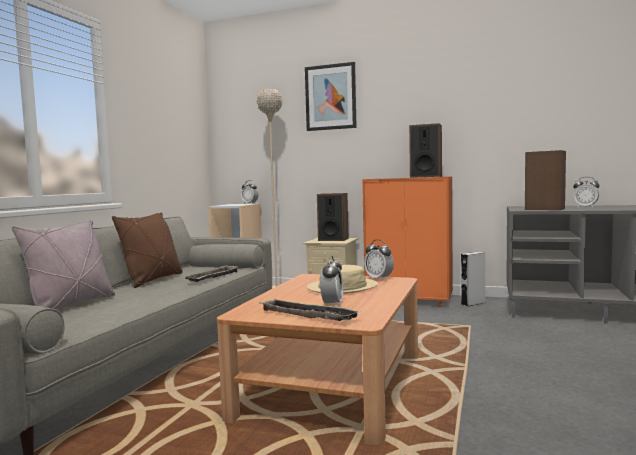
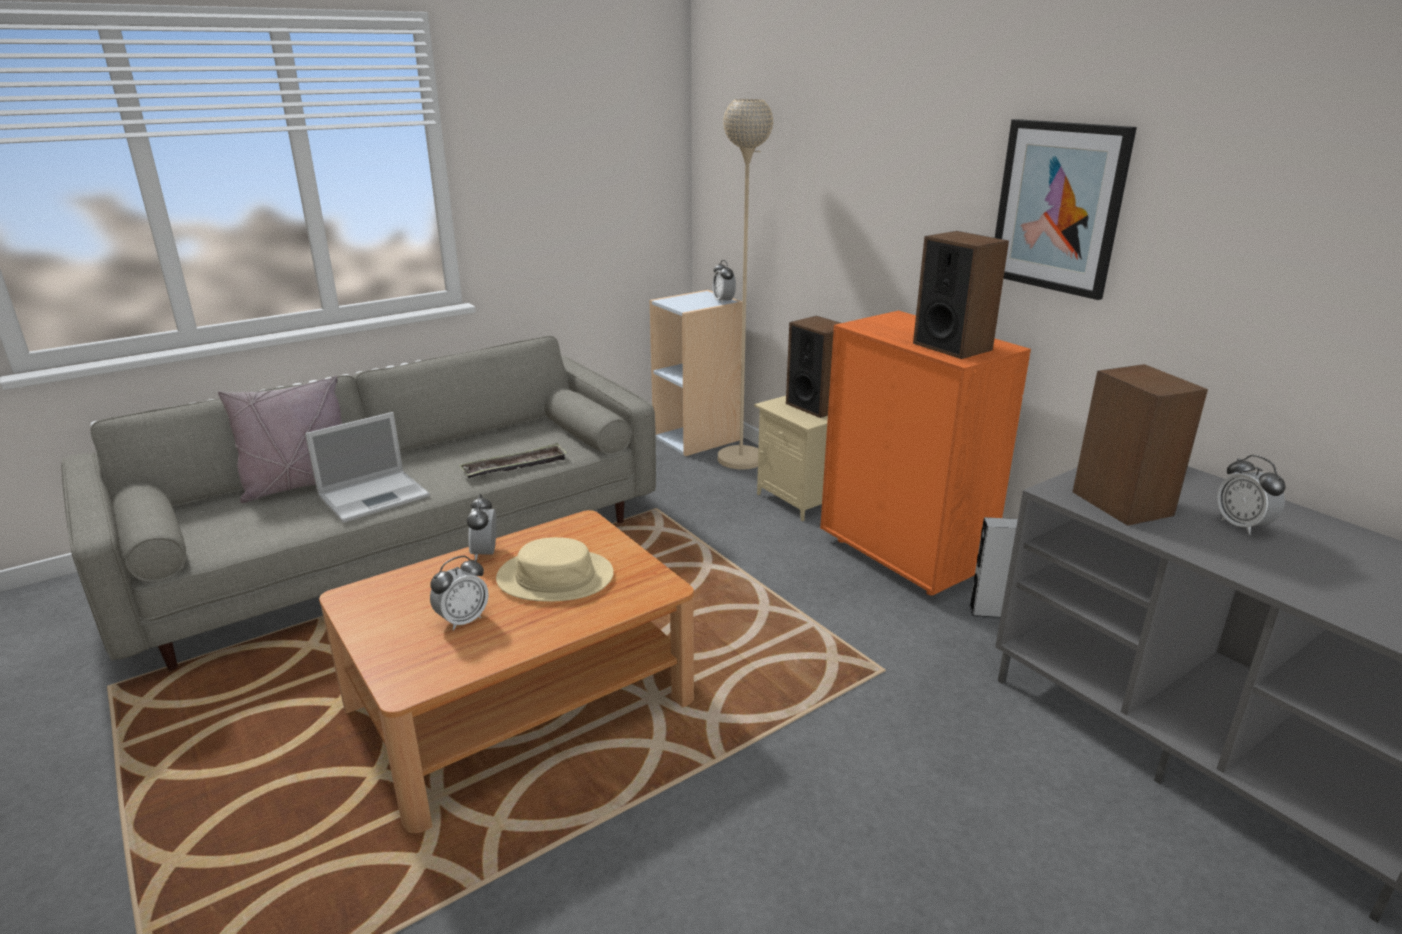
camera: 35 degrees right, 20 degrees up
brown pillow [112,212,183,288] -> none
tray [259,299,361,321] -> none
picture [305,62,357,131] -> picture moved to [995,119,1137,300]
alarm clock [364,240,394,281] -> alarm clock moved to [467,494,497,559]
none -> laptop [305,412,430,523]

